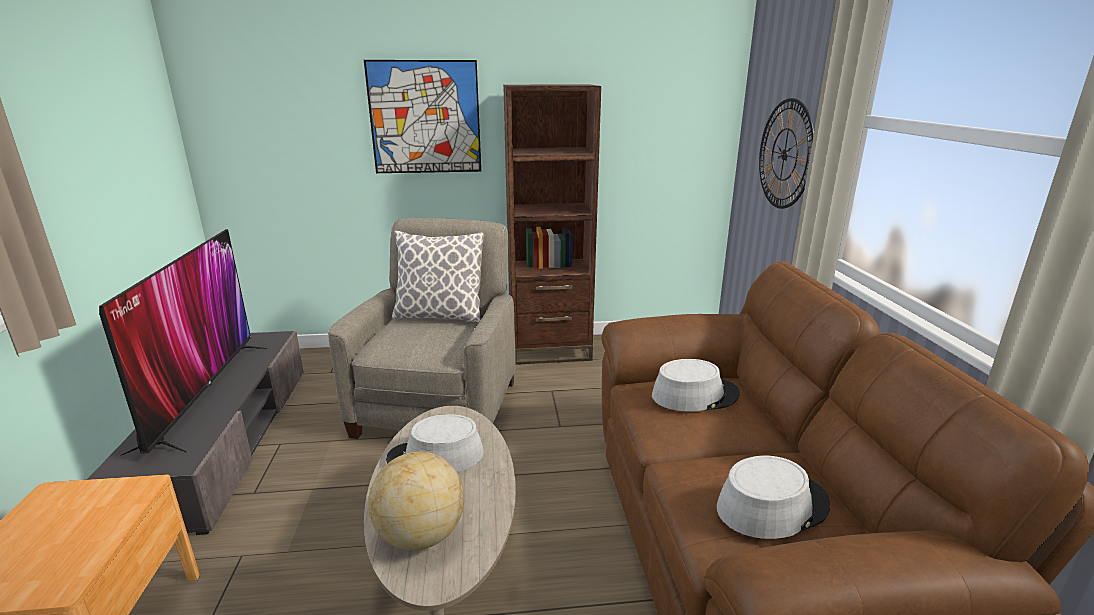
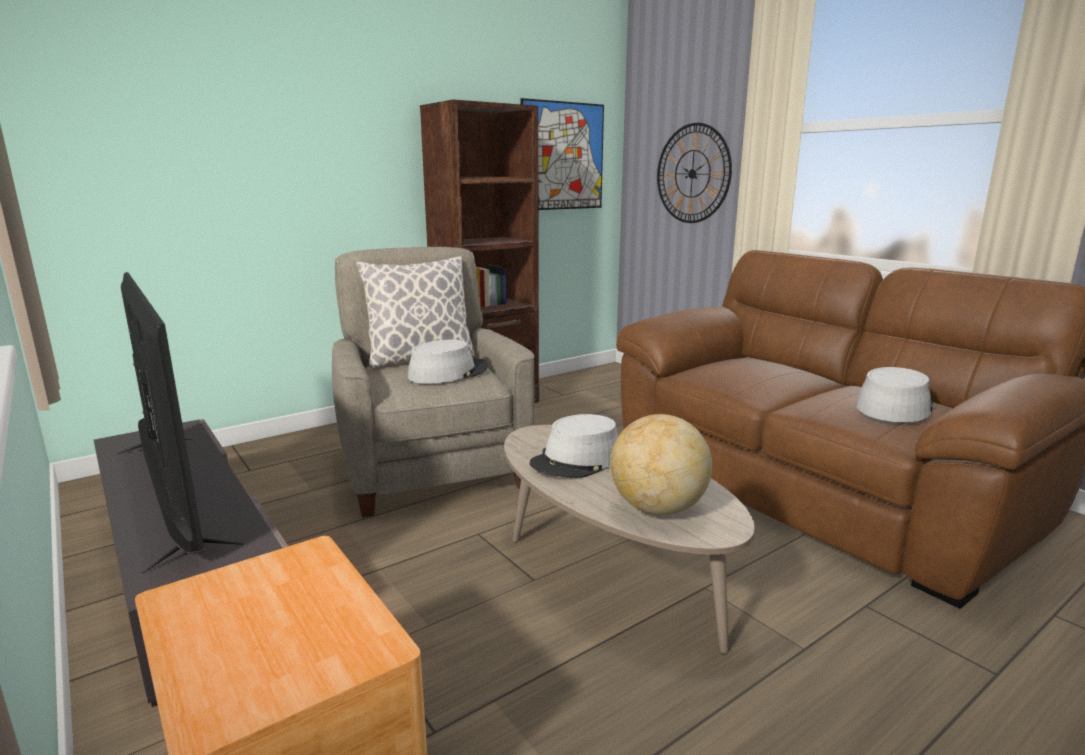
camera: 30 degrees left, 5 degrees down
picture [364,60,481,173] -> picture moved to [520,98,604,210]
grey hat [652,359,740,411] -> grey hat moved to [408,340,488,384]

